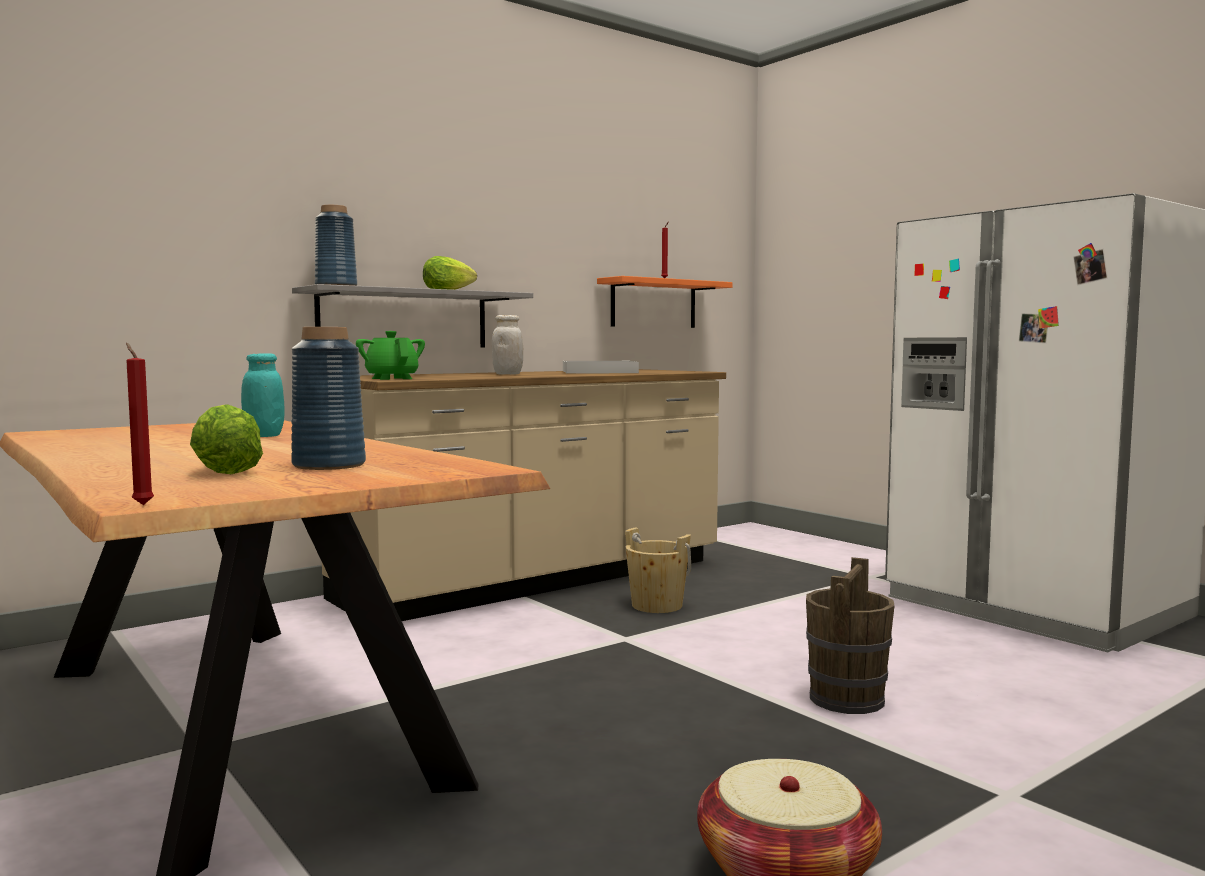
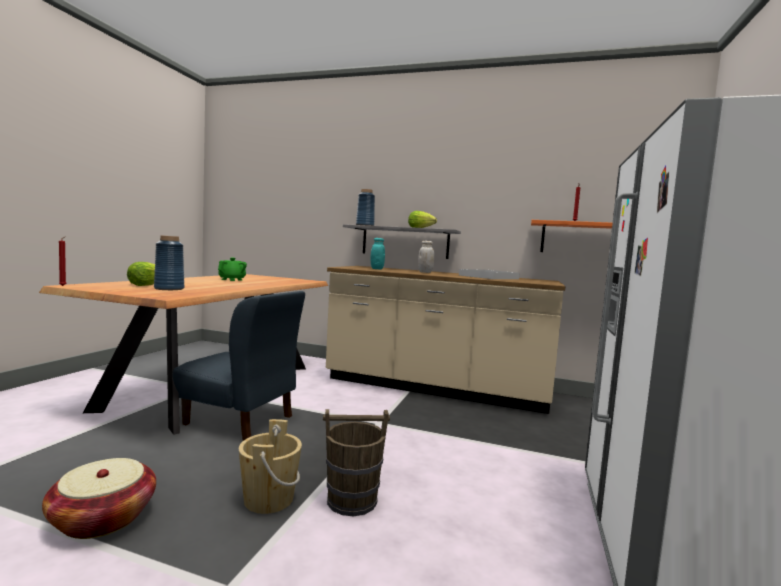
camera: 55 degrees right, 0 degrees up
turquoise jar [241,353,284,437] -> turquoise jar moved to [370,238,385,269]
green teapot [356,331,425,380] -> green teapot moved to [218,258,247,281]
beige bucket [625,527,691,613] -> beige bucket moved to [239,419,302,514]
none -> blue chair [172,291,305,441]

